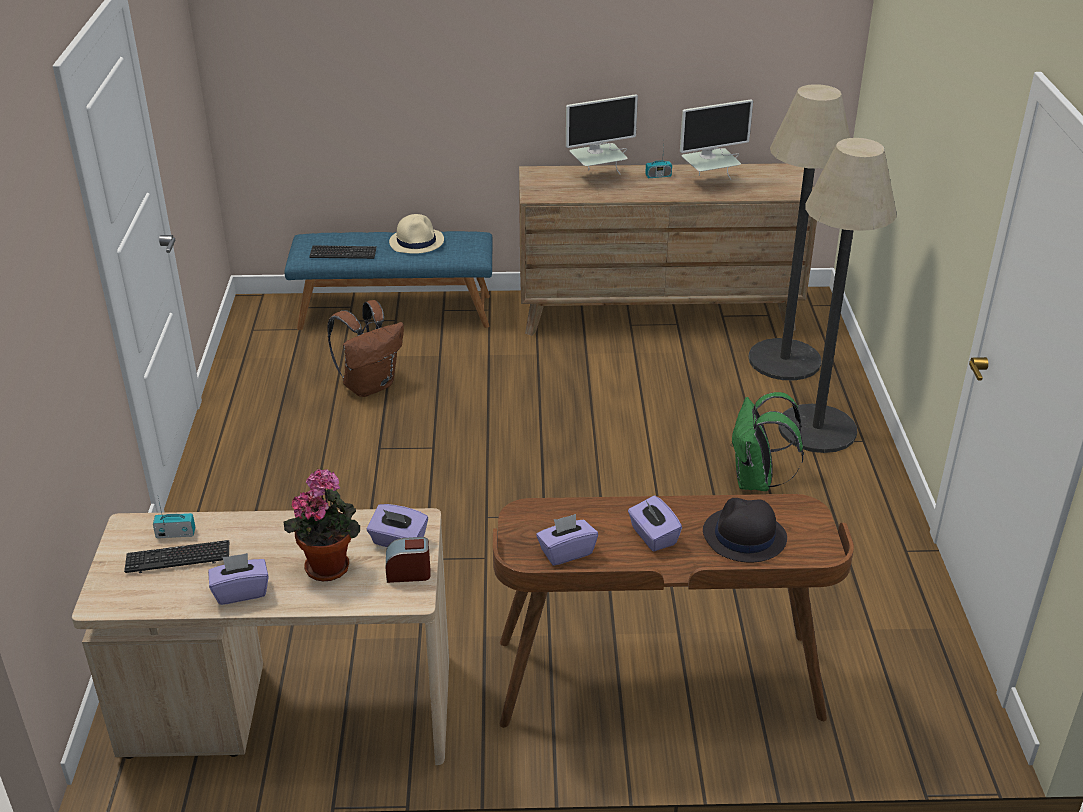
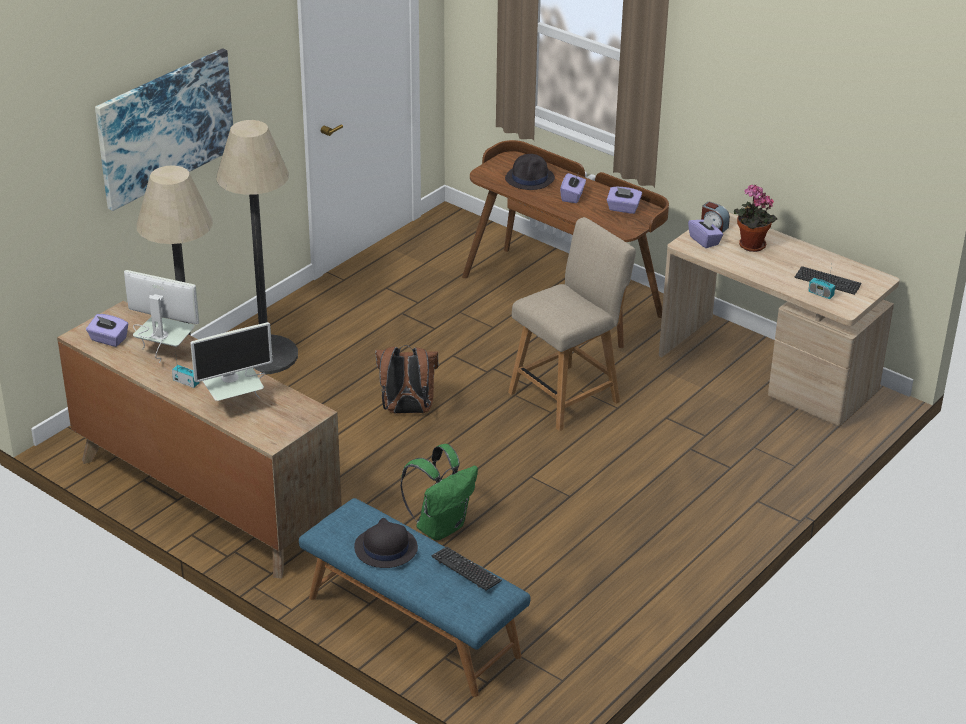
camera: 140 degrees left, 0 degrees up
purple tissue box [208,553,269,605] -> purple tissue box moved to [86,314,128,347]
brown backpack [327,300,404,397] -> brown backpack moved to [375,345,438,413]
beige hat [389,214,444,254] -> black hat [354,518,418,568]
monitor [566,95,638,175] -> monitor turned 135 degrees clockwise [190,322,273,401]
green backpack [731,392,804,491] -> green backpack moved to [400,444,478,540]
none -> picture [95,48,233,211]
none -> beige chair [508,217,636,431]

